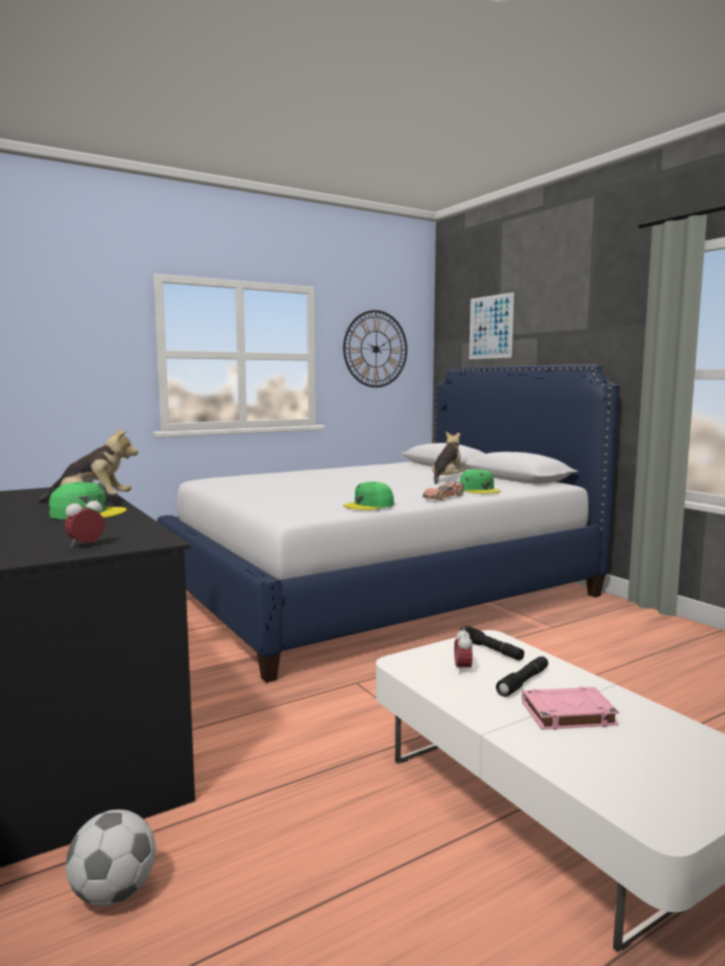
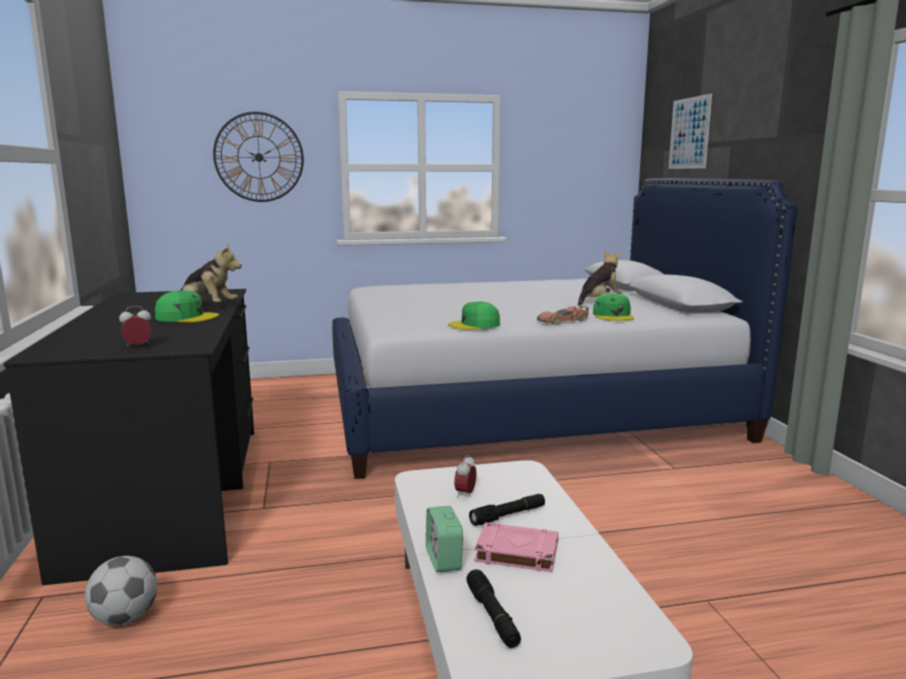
camera: 20 degrees right, 5 degrees up
wall clock [343,310,407,388] -> wall clock moved to [213,112,304,202]
black flashlight [460,626,524,661] -> black flashlight moved to [467,569,521,648]
none -> alarm clock [426,506,463,572]

